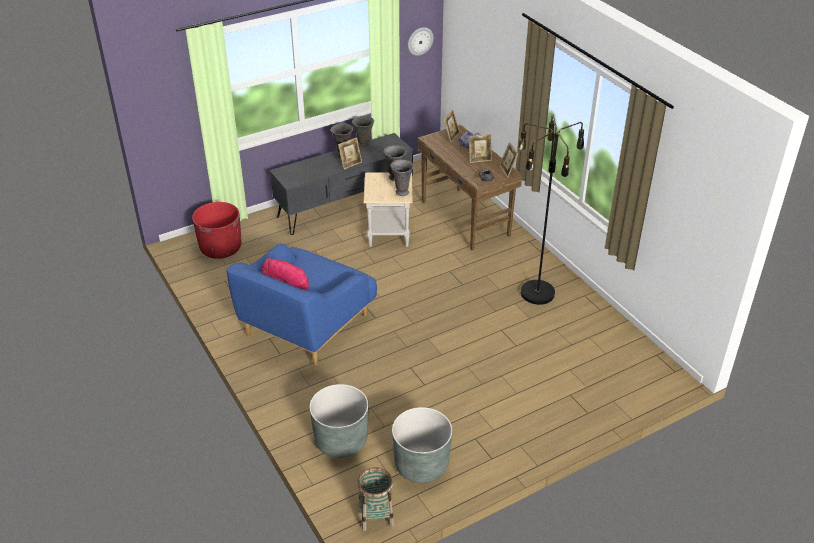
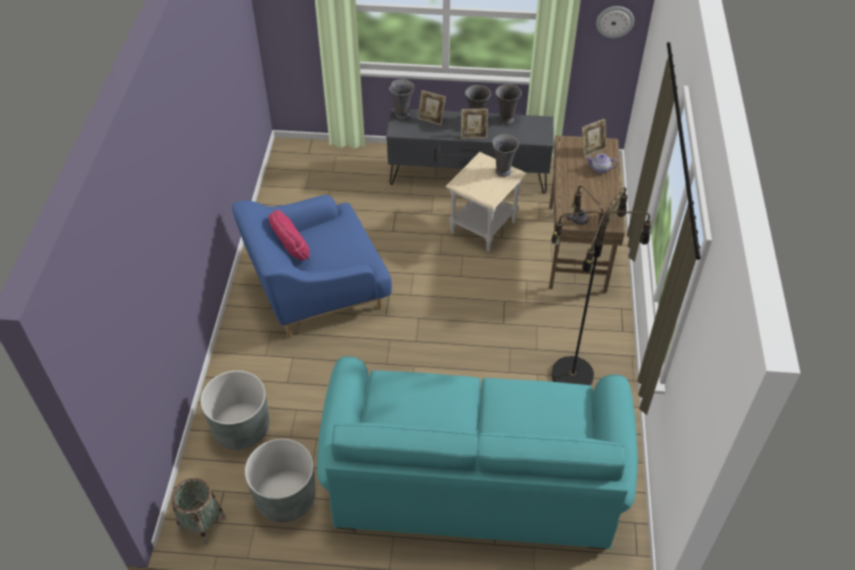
camera: 35 degrees right, 10 degrees up
red planter [192,202,242,259] -> none
grey vase [390,160,414,196] -> grey vase moved to [389,79,415,120]
picture frame [469,134,492,163] -> picture frame moved to [418,90,446,125]
none -> turquoise sofa [317,356,638,549]

